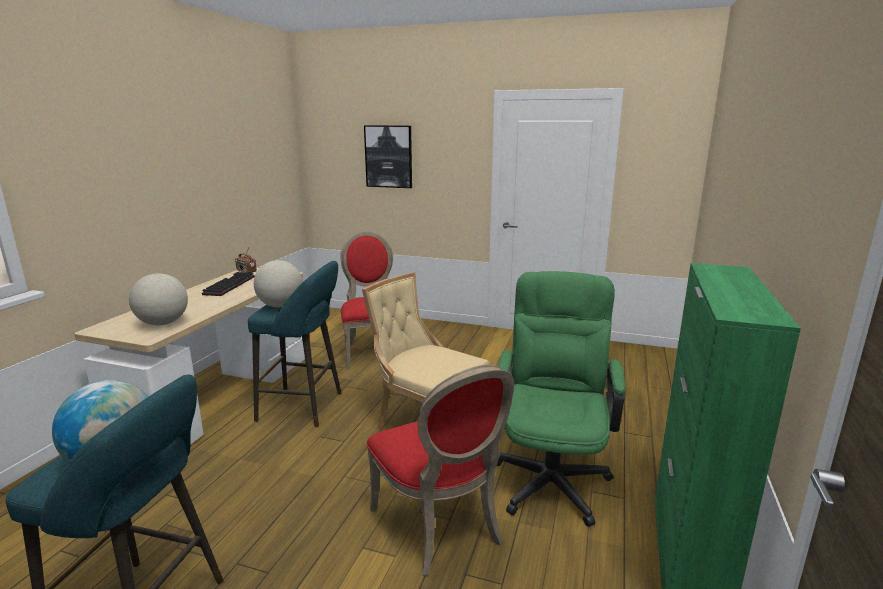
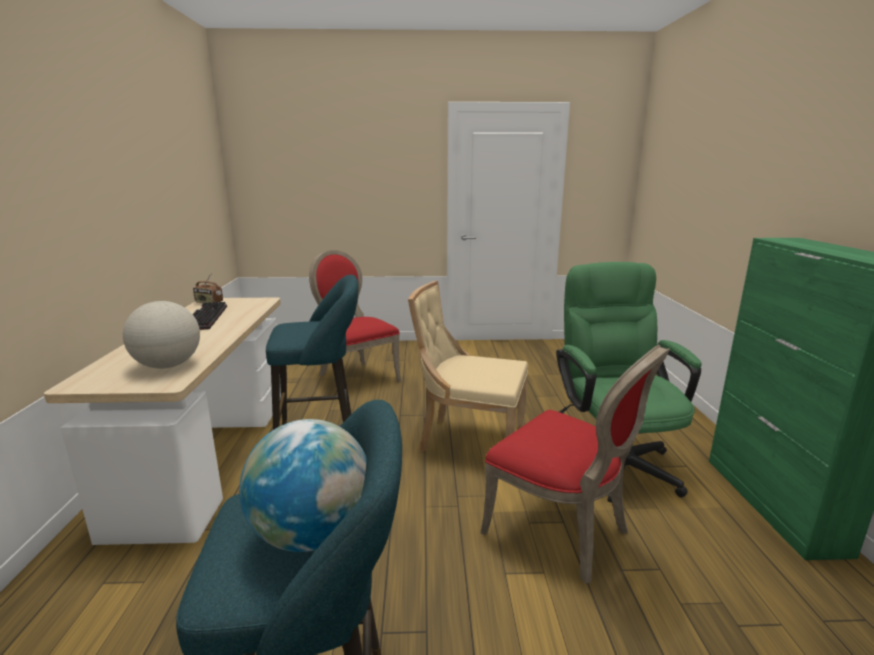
camera: 20 degrees left, 0 degrees up
globe [254,260,303,307] -> none
picture [364,125,412,188] -> none

